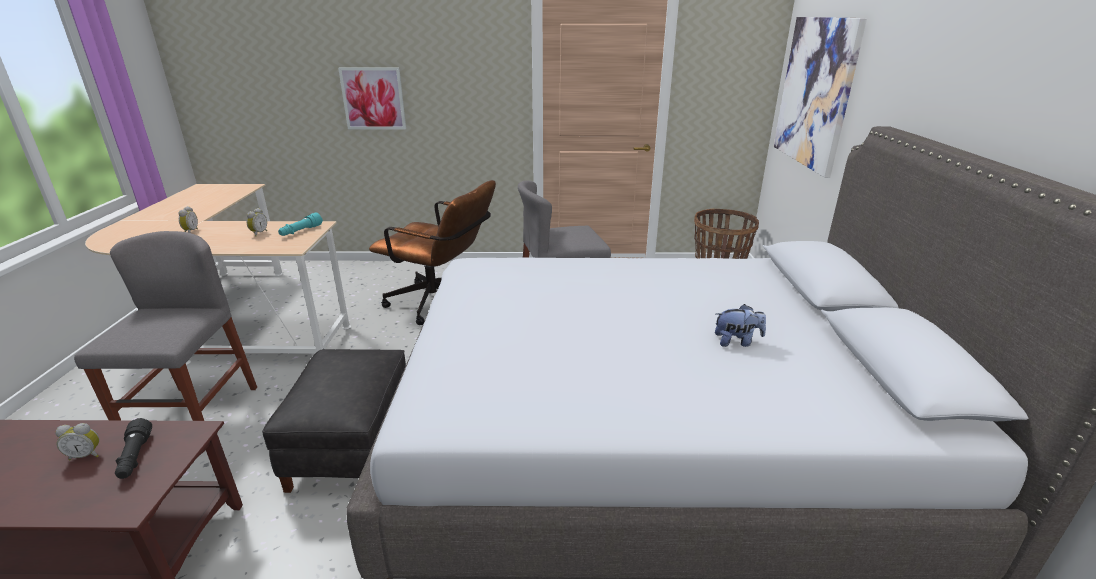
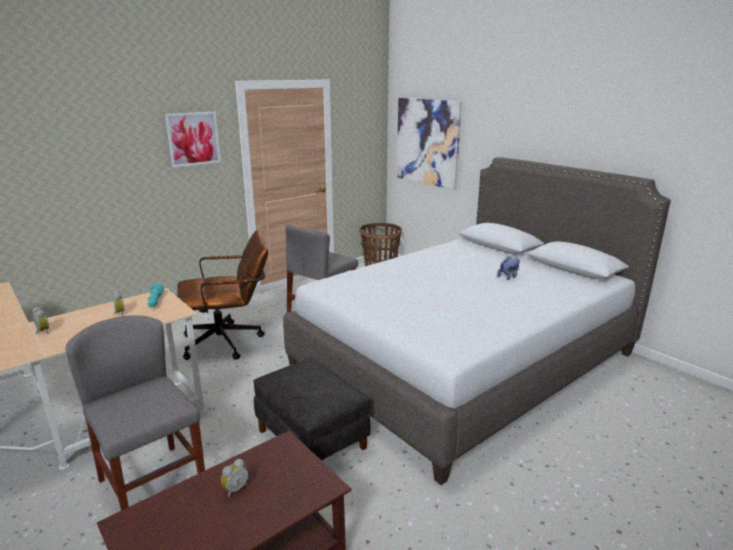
camera: 40 degrees left, 5 degrees down
black flashlight [115,418,152,479] -> none
picture [338,67,406,129] -> picture moved to [165,112,221,168]

